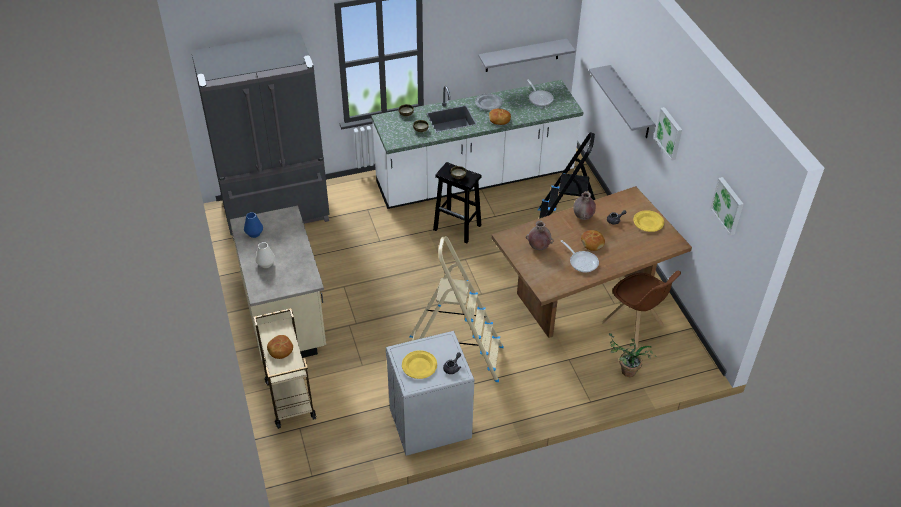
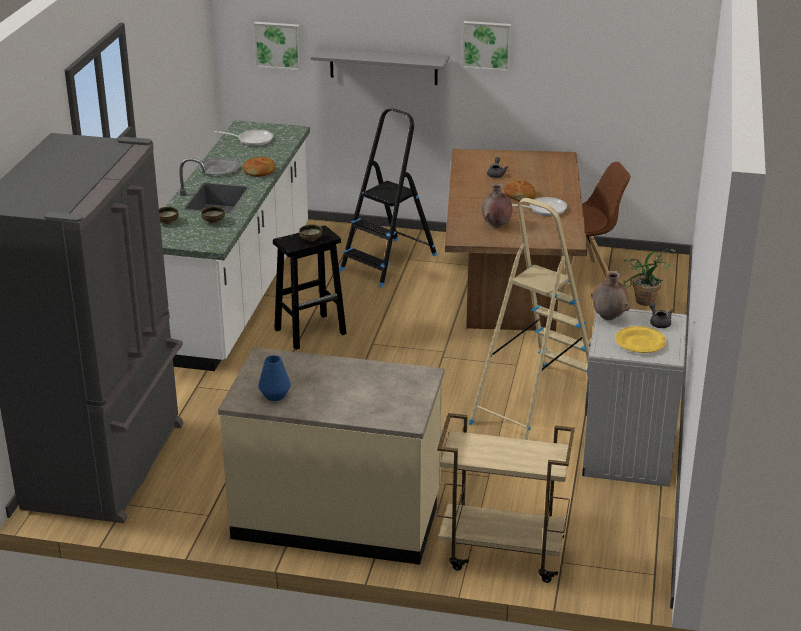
camera: 60 degrees left, 15 degrees down
white vase [255,242,275,268] -> none
bread [267,335,293,359] -> none
grey shelf [478,39,576,72] -> none
brown vase [573,191,596,220] -> brown vase moved to [591,271,630,320]
yellow plate [633,210,664,232] -> none
picture [710,177,743,235] -> picture moved to [254,22,301,70]

